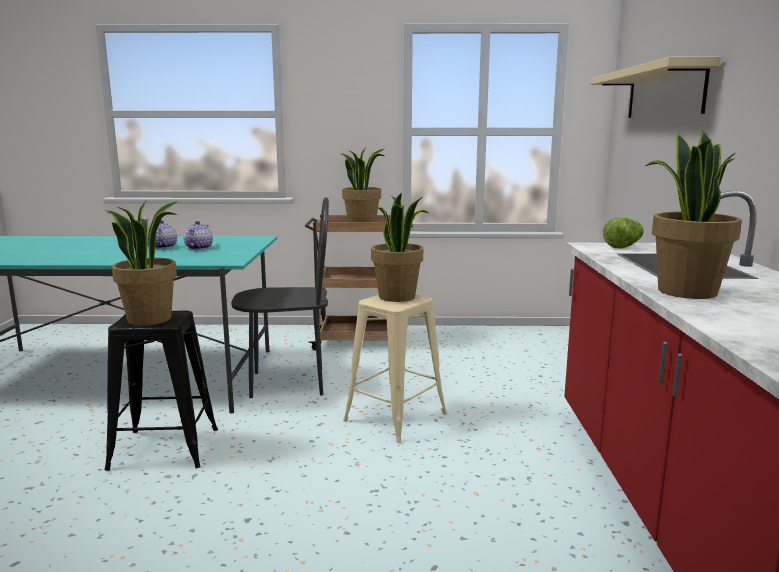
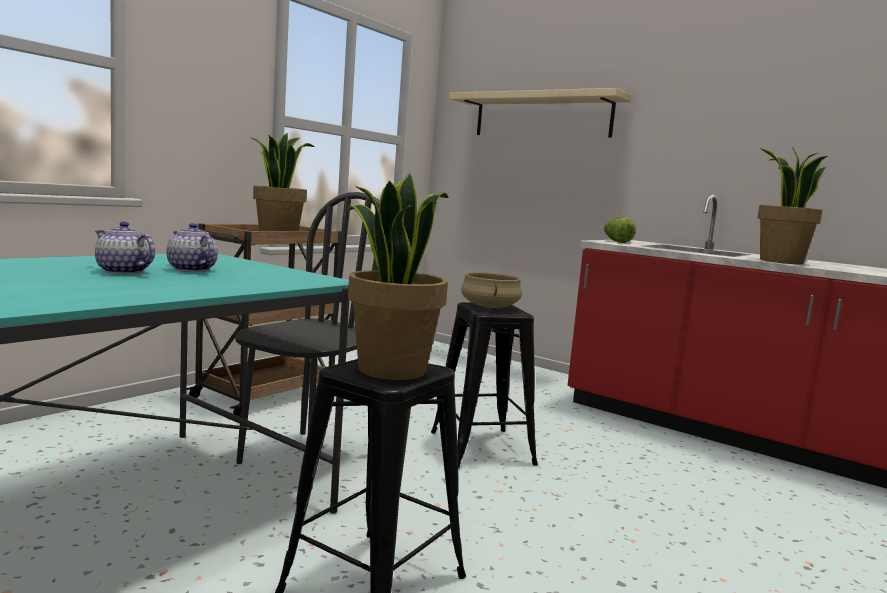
camera: 55 degrees left, 5 degrees down
beige stool [343,295,447,443] -> black stool [431,302,538,469]
potted plant [371,192,428,302] -> beige cooking pot [461,272,522,308]

